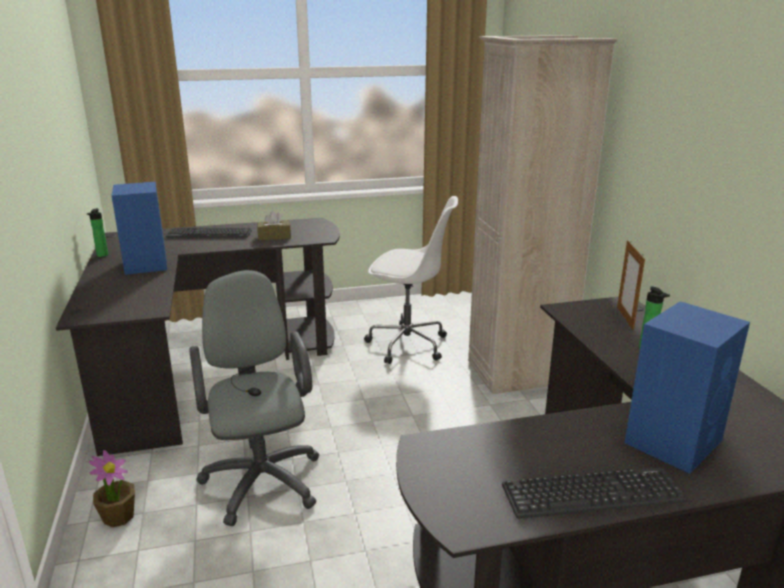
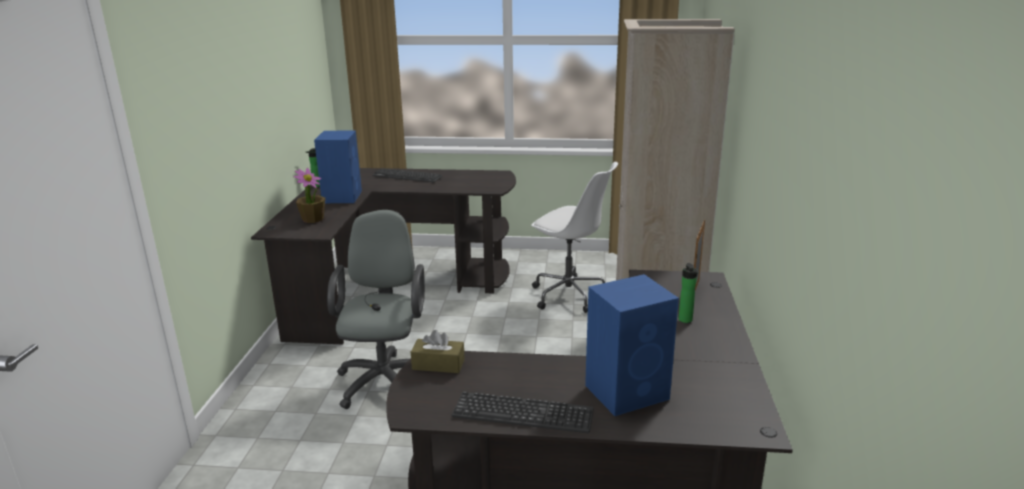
camera: 20 degrees right, 0 degrees up
potted plant [88,450,135,527] -> potted plant moved to [293,168,325,223]
brown tissue box [257,211,291,241] -> brown tissue box moved to [411,330,465,373]

